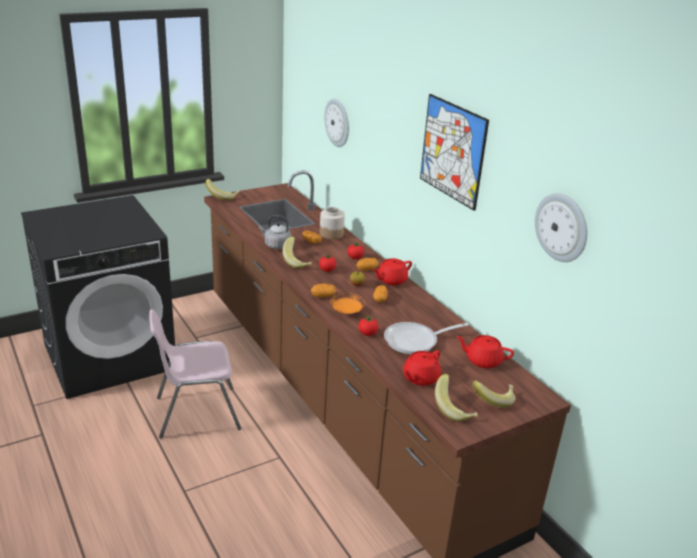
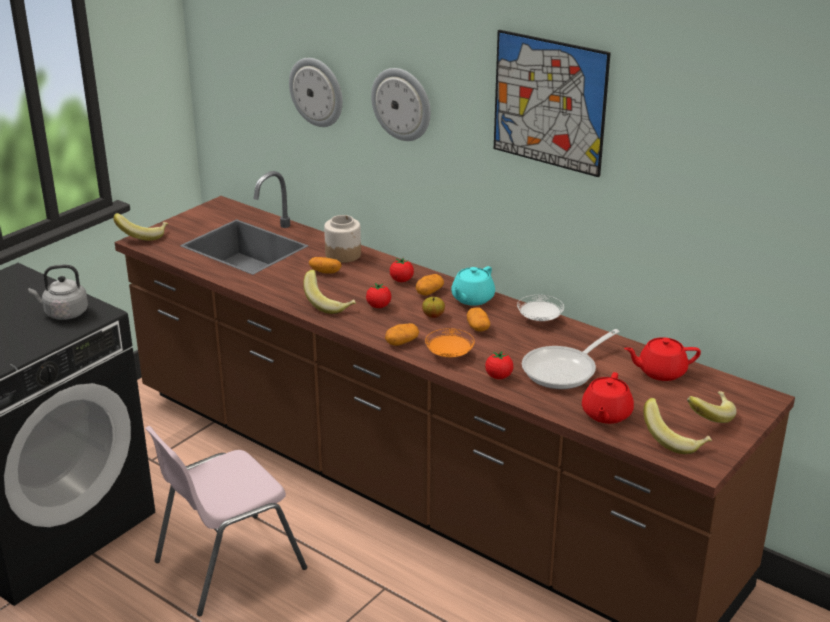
camera: 20 degrees left, 0 degrees up
grey kettle [259,215,291,249] -> grey kettle moved to [28,265,88,320]
red teapot [372,258,412,285] -> turquoise teapot [451,266,495,306]
wall clock [535,193,587,262] -> wall clock moved to [371,68,431,141]
none -> white plate [517,295,564,321]

